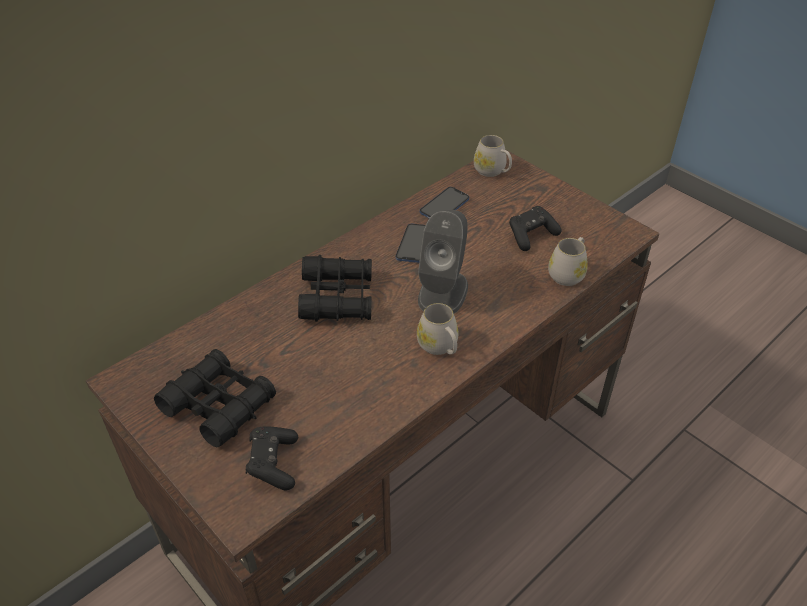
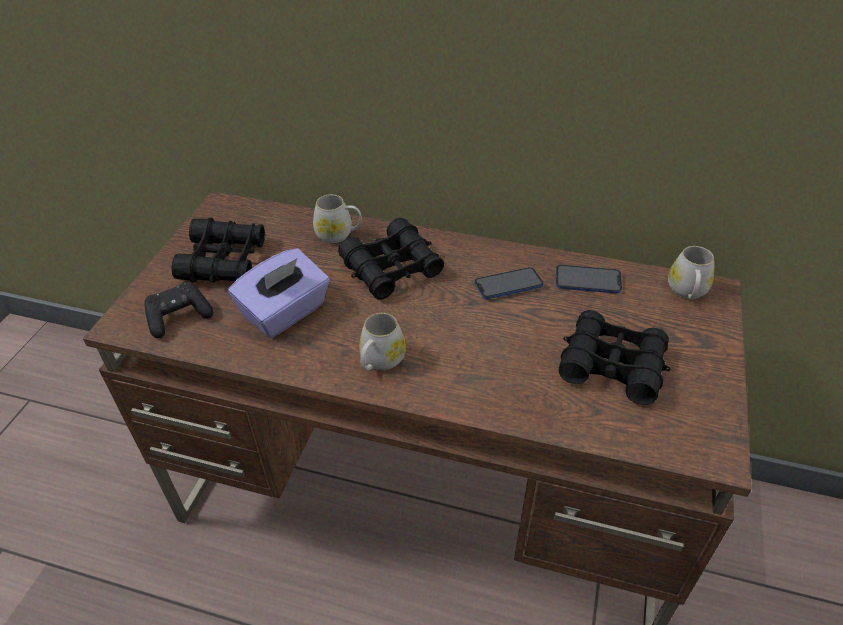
camera: 60 degrees right, 0 degrees up
grey speaker [418,210,468,314] -> none
black game controller [509,206,562,251] -> black binoculars [559,310,671,405]
white mug [548,237,588,286] -> white mug moved to [313,194,362,243]
none -> purple tissue box [228,248,330,338]

